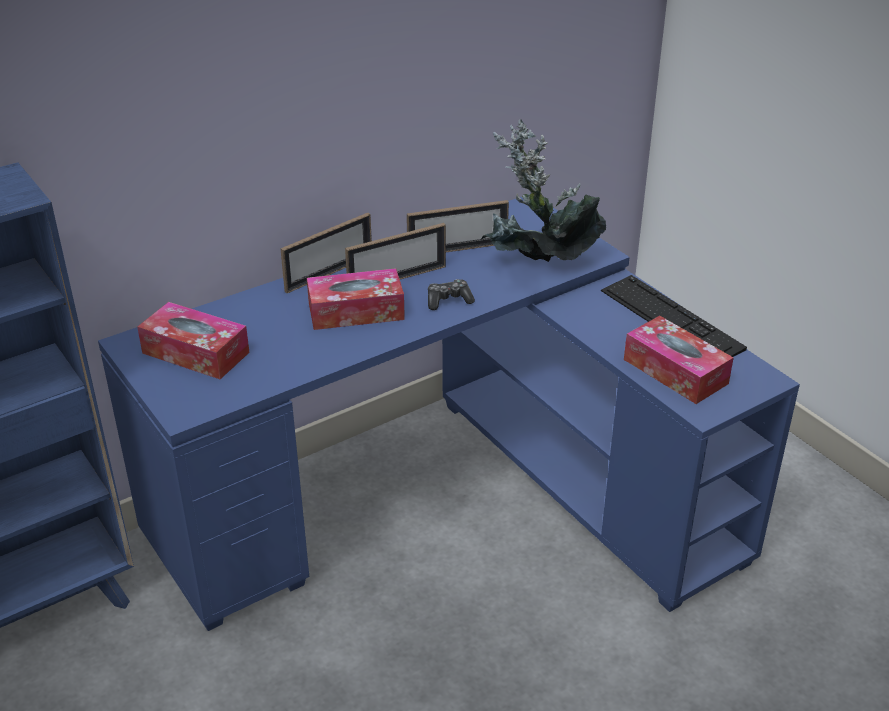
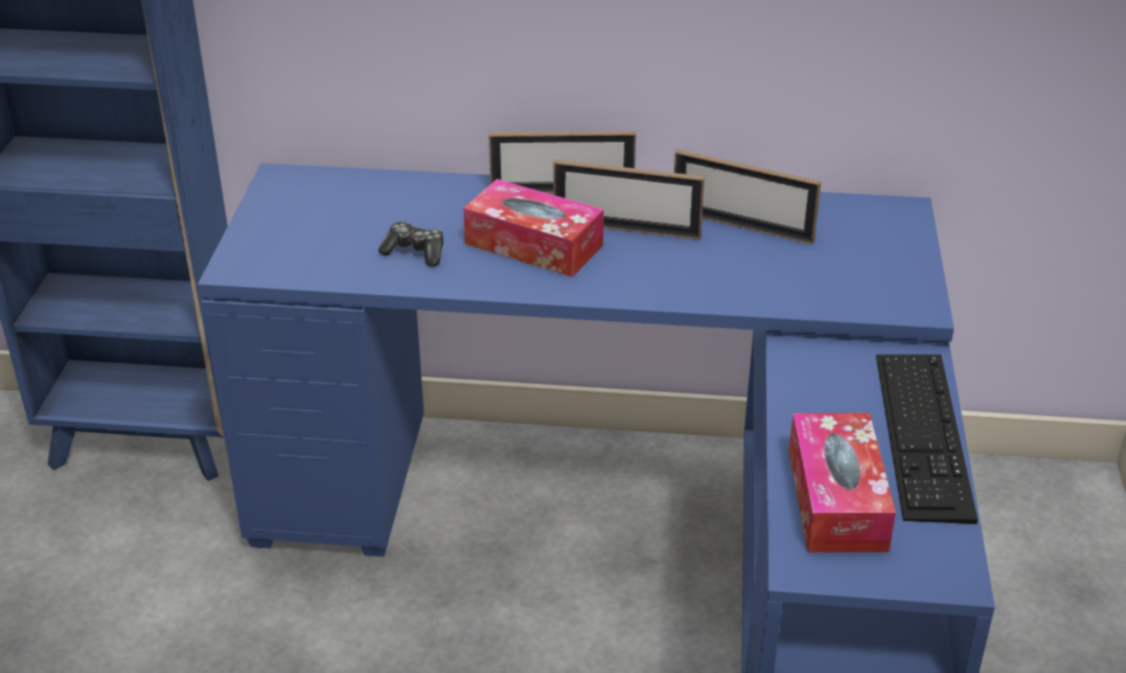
camera: 40 degrees right, 0 degrees up
tissue box [137,302,250,379] -> none
game controller [428,279,475,310] -> game controller moved to [379,222,443,267]
potted plant [480,119,606,262] -> none

